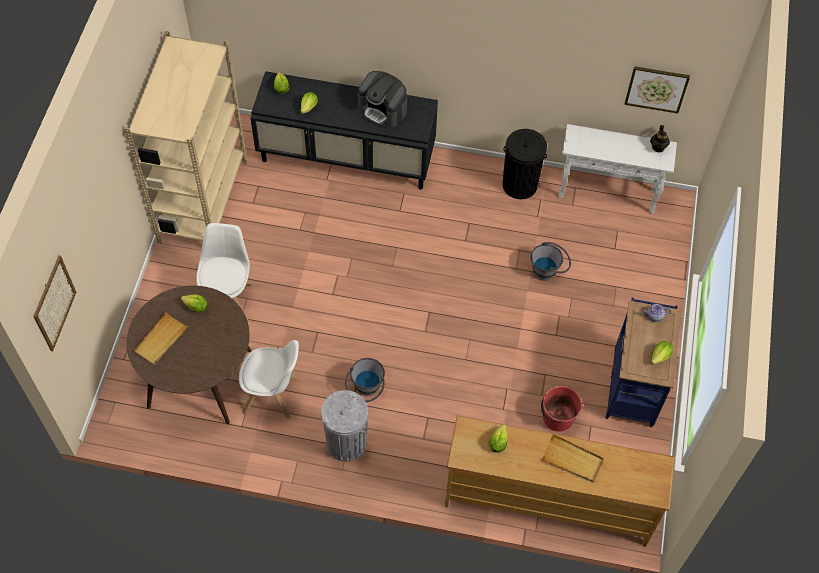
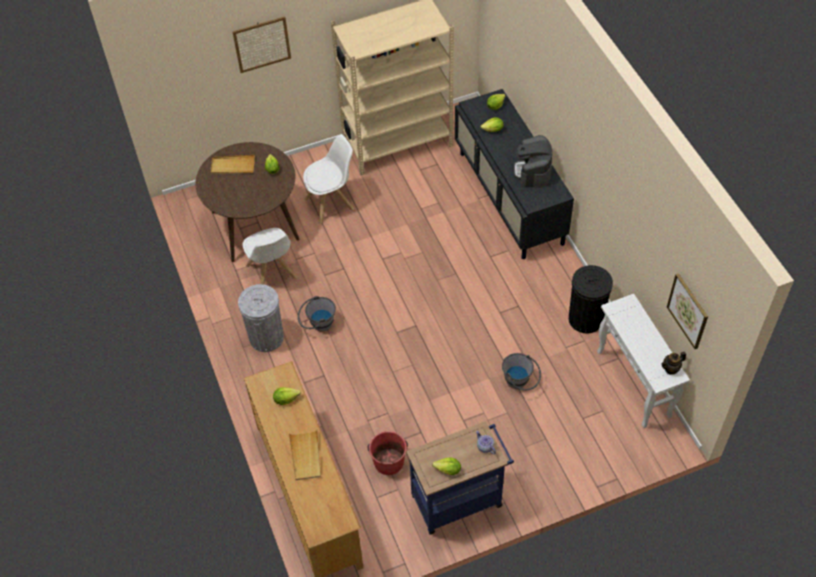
camera: 60 degrees right, 5 degrees down
picture [33,255,76,351] -> picture moved to [232,16,291,73]

